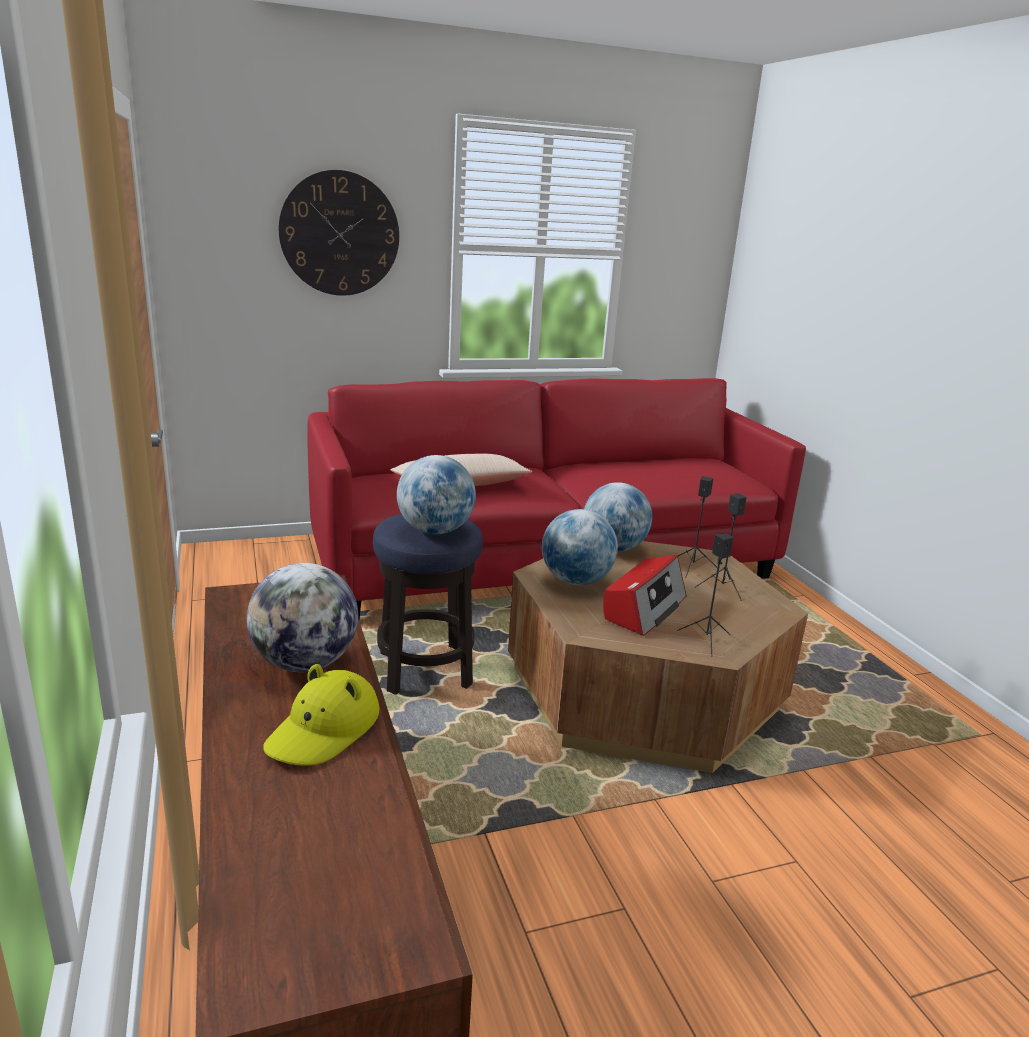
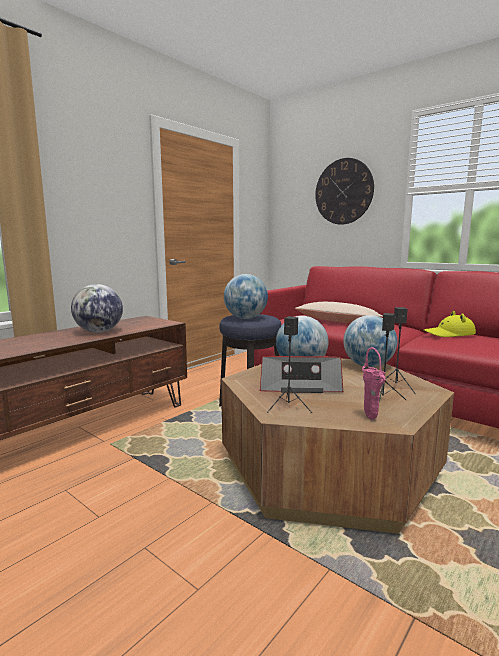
camera: 60 degrees right, 10 degrees down
yellow hat [263,664,379,766] -> yellow hat moved to [424,311,476,337]
none -> pink vase [362,347,385,420]

